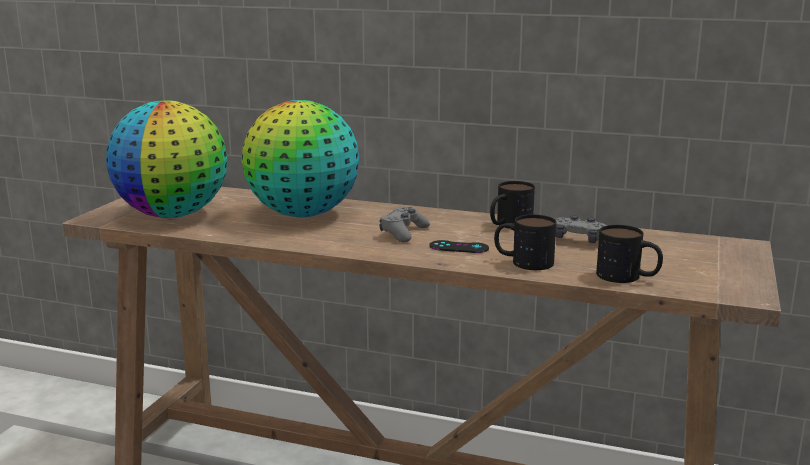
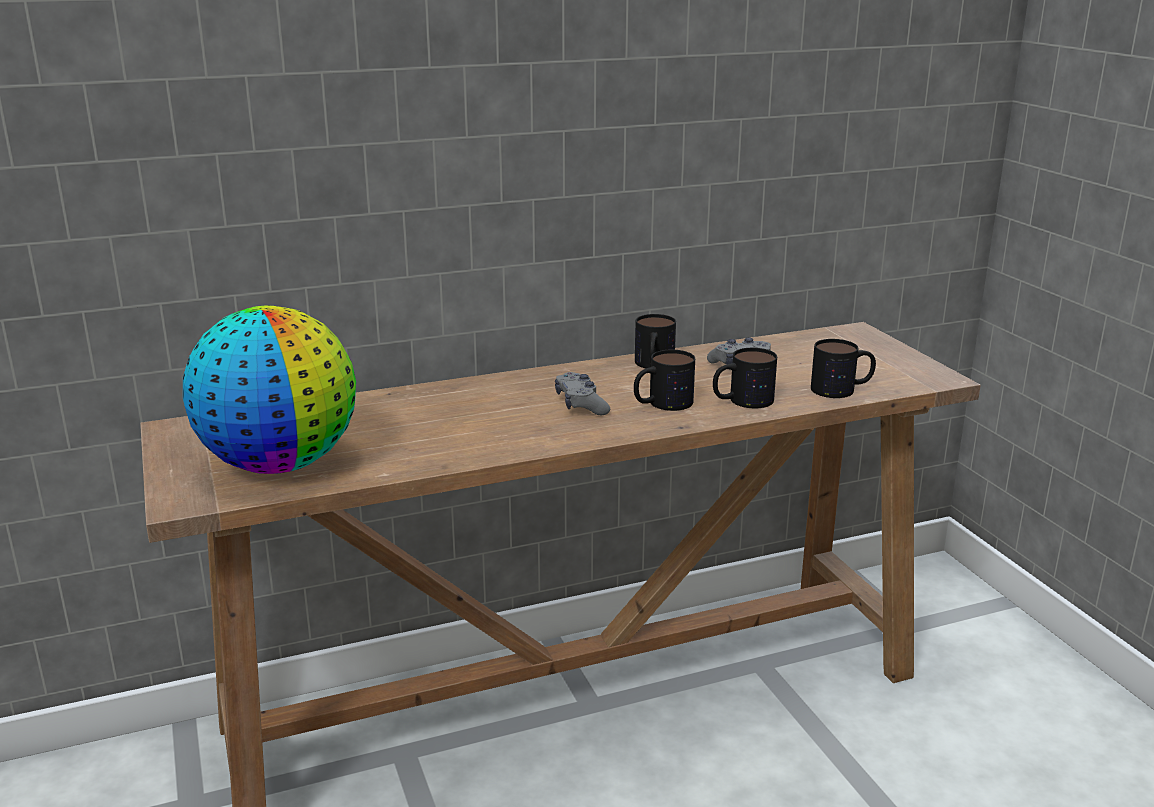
camera: 40 degrees left, 5 degrees up
globe [242,100,359,217] -> none
black game controller [429,240,489,253] -> mug [634,350,695,411]

